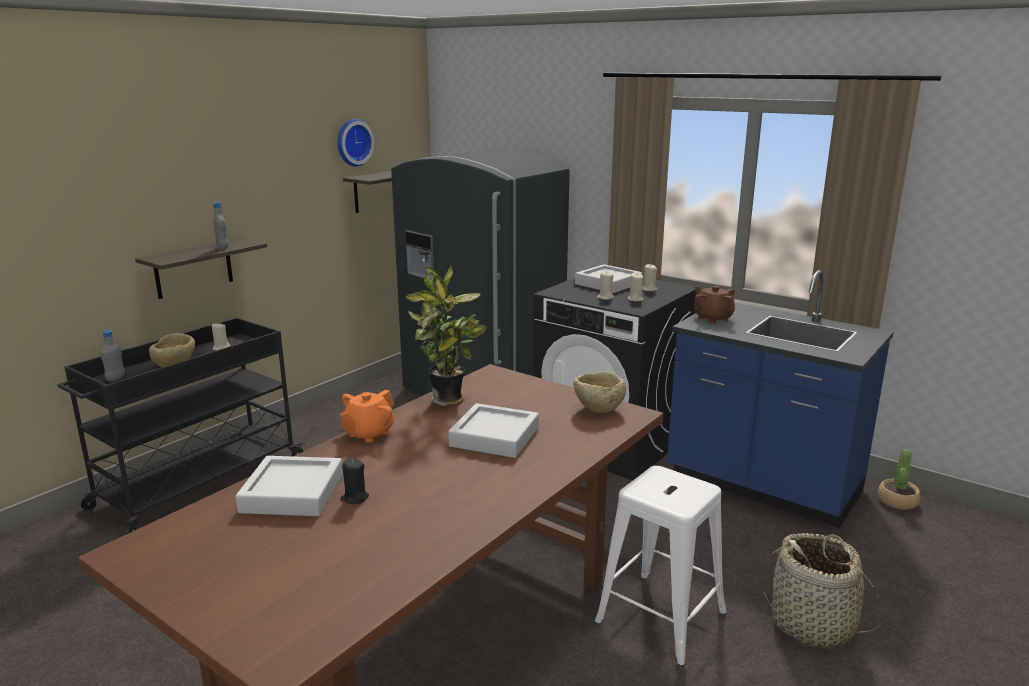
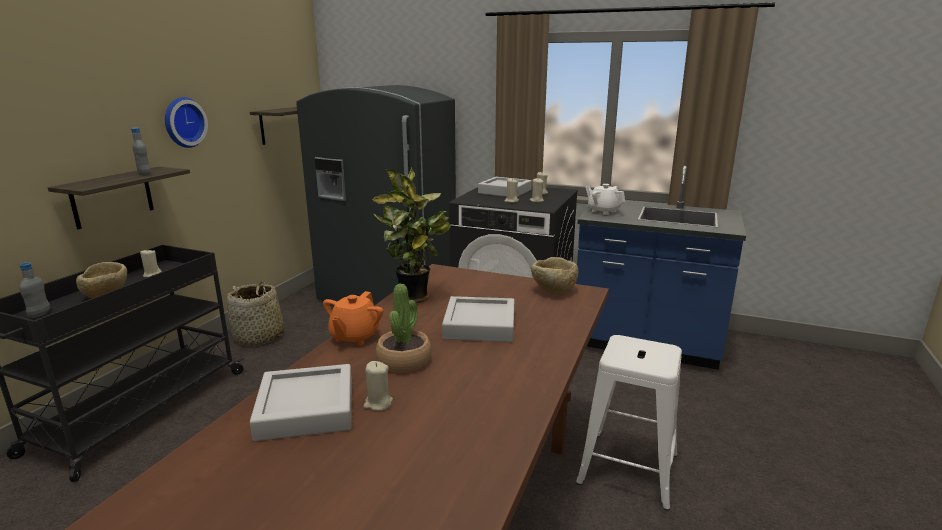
camera: 15 degrees left, 0 degrees up
wall clock [337,119,374,167] -> wall clock moved to [165,97,208,148]
black candle [340,458,369,504] -> beige candle [363,361,393,411]
brown teapot [694,286,735,323] -> white teapot [586,184,625,215]
basket [763,533,883,648] -> basket moved to [227,281,286,346]
potted plant [878,449,920,510] -> potted plant moved to [376,284,431,372]

